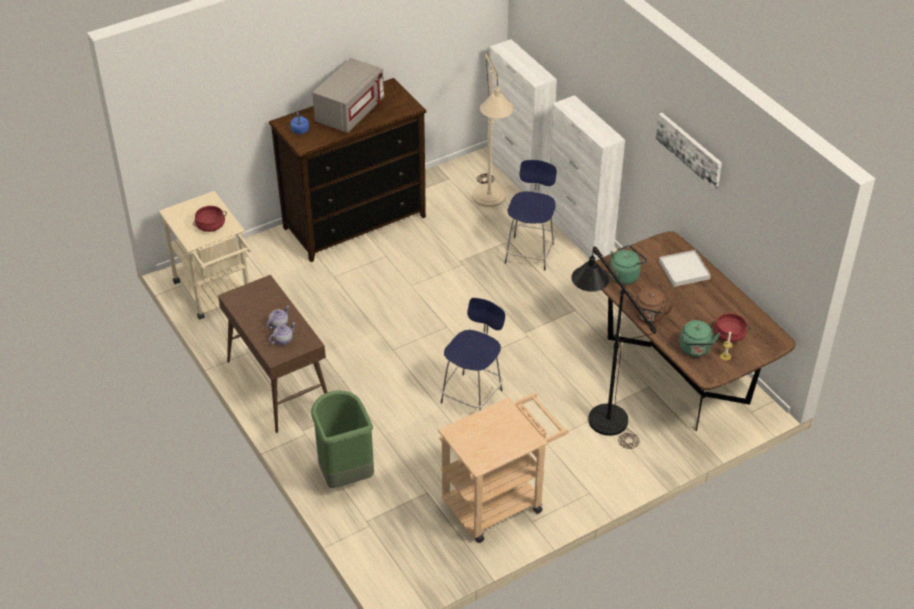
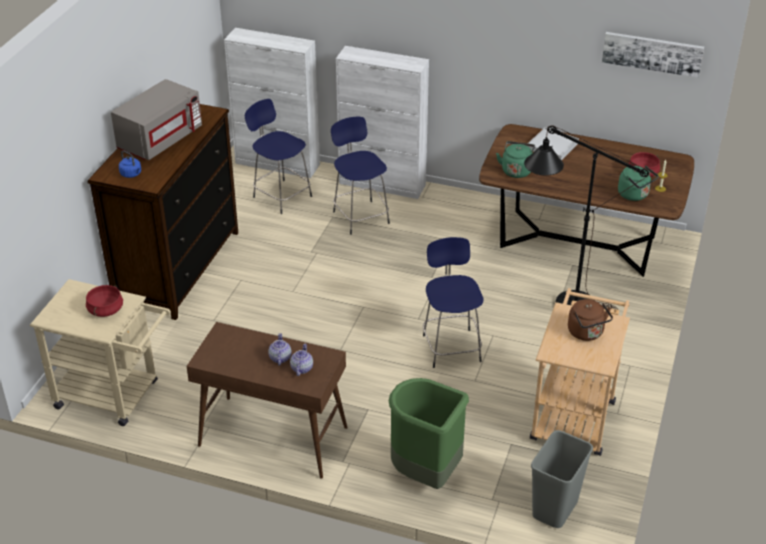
camera: 40 degrees left, 5 degrees down
grey microwave [313,58,384,133] -> grey microwave turned 45 degrees clockwise [111,79,202,160]
beige floor lamp [472,52,514,207] -> blue stool [245,99,312,214]
brown kettle [633,288,673,323] -> brown kettle moved to [568,299,613,341]
picture [656,113,722,190] -> picture moved to [602,32,704,78]
none -> grey trash can [531,430,593,528]

